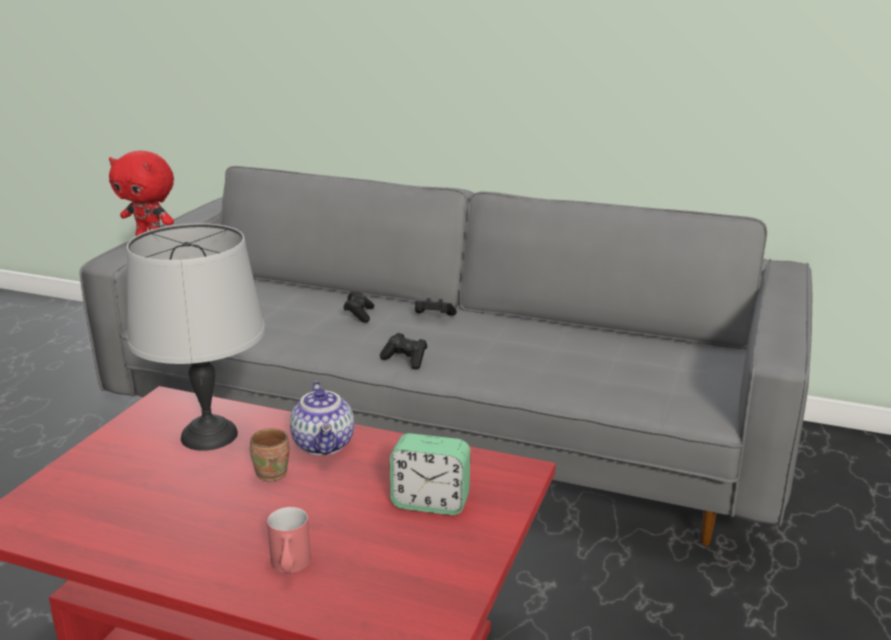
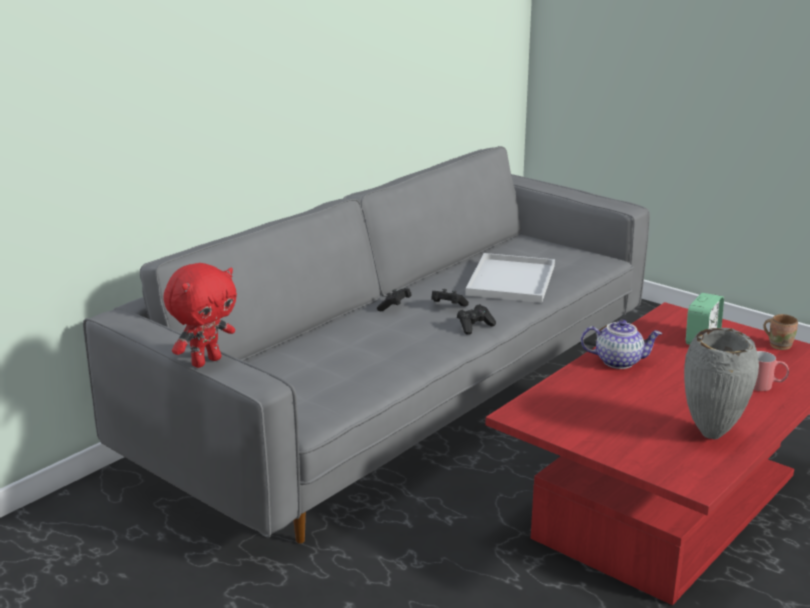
camera: 70 degrees left, 0 degrees up
grey table lamp [126,224,265,451] -> none
brown mug [250,428,289,481] -> brown mug moved to [763,314,798,350]
black game controller [343,291,374,323] -> black game controller moved to [431,289,469,307]
none -> white tray [465,253,555,303]
none -> grey vase [684,328,759,440]

